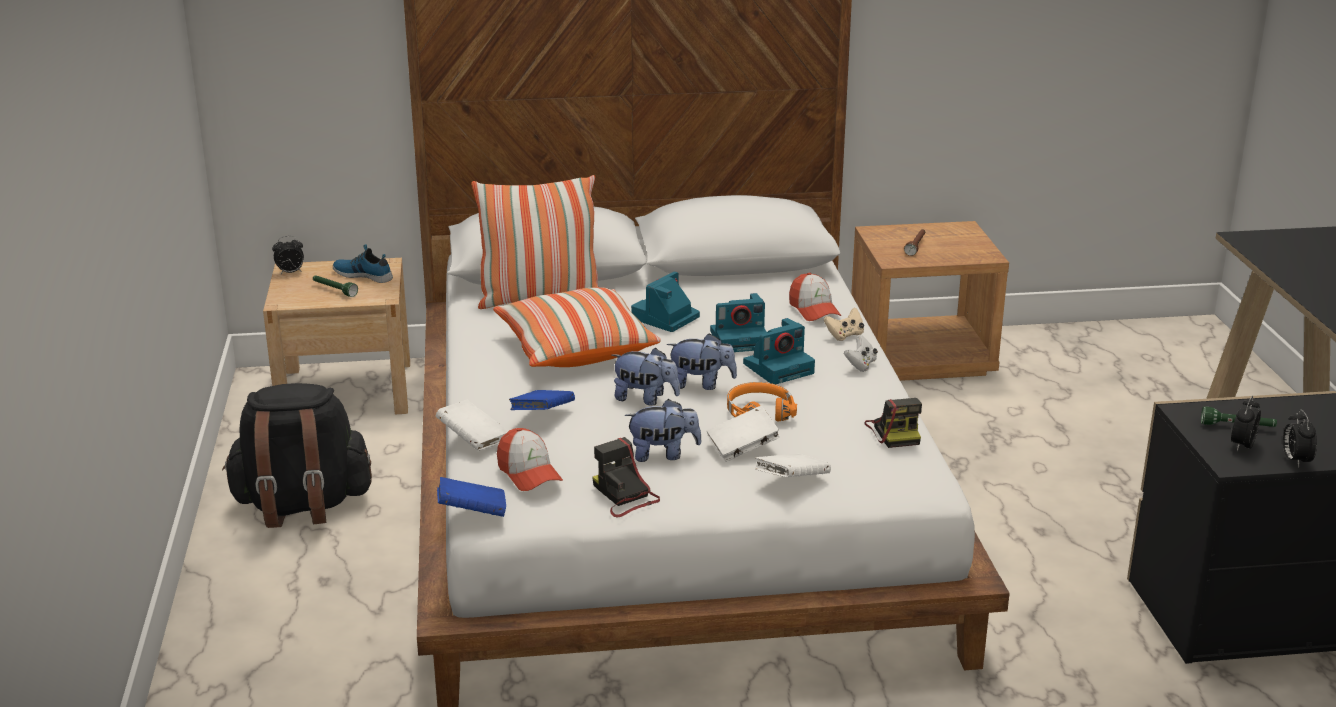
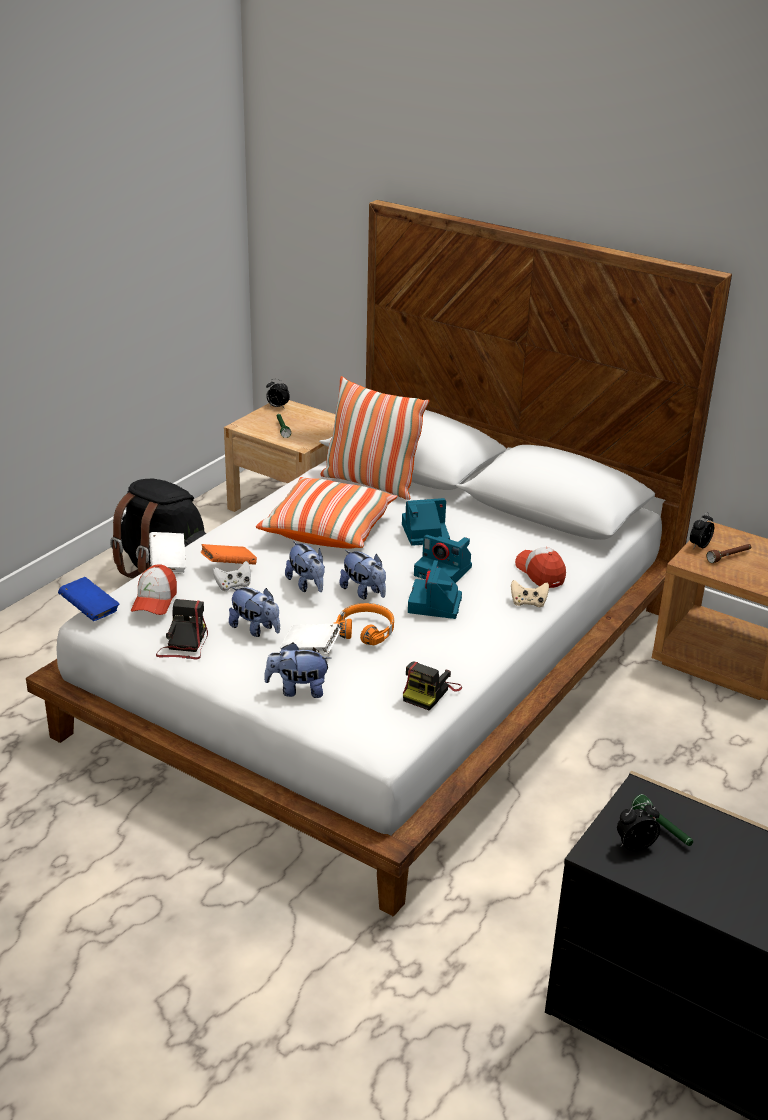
camera: 40 degrees right, 5 degrees up
shoe [333,244,393,283] -> none
blue book [509,390,575,410] -> orange book [200,544,257,565]
camera [743,318,815,384] -> camera turned 90 degrees clockwise [408,560,462,619]
white book [755,453,831,477] -> plush toy [264,643,331,698]
cap [789,273,841,321] -> cap turned 135 degrees clockwise [515,547,566,588]
white game controller [844,335,878,372] -> white game controller moved to [212,561,251,591]
alarm clock [1283,409,1317,468] -> alarm clock moved to [690,512,714,548]

